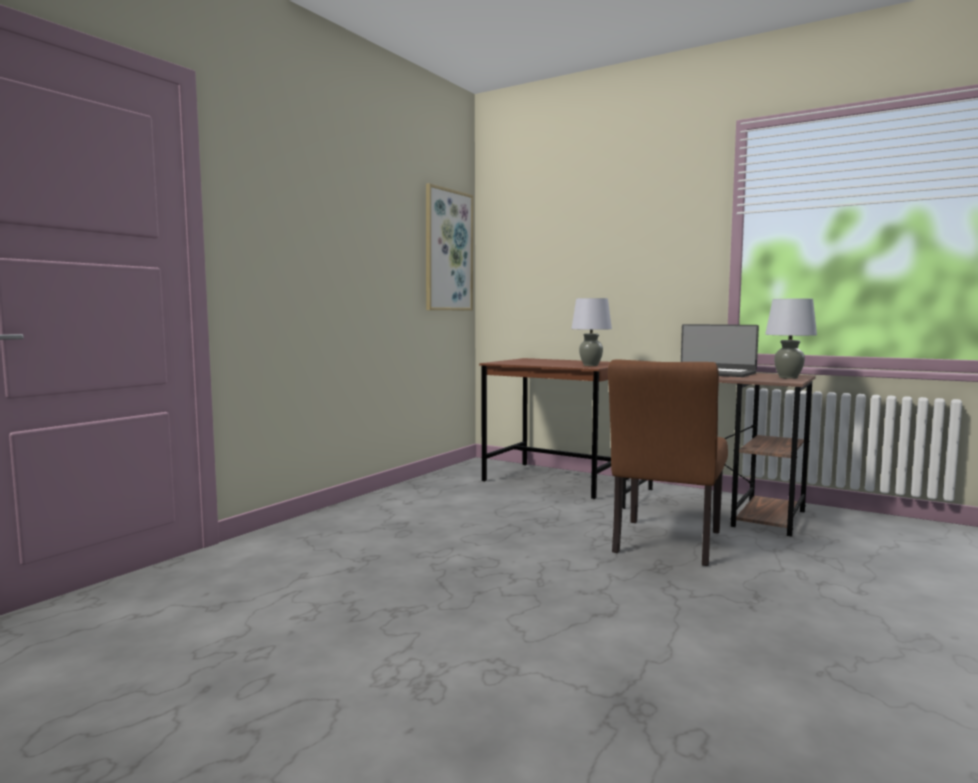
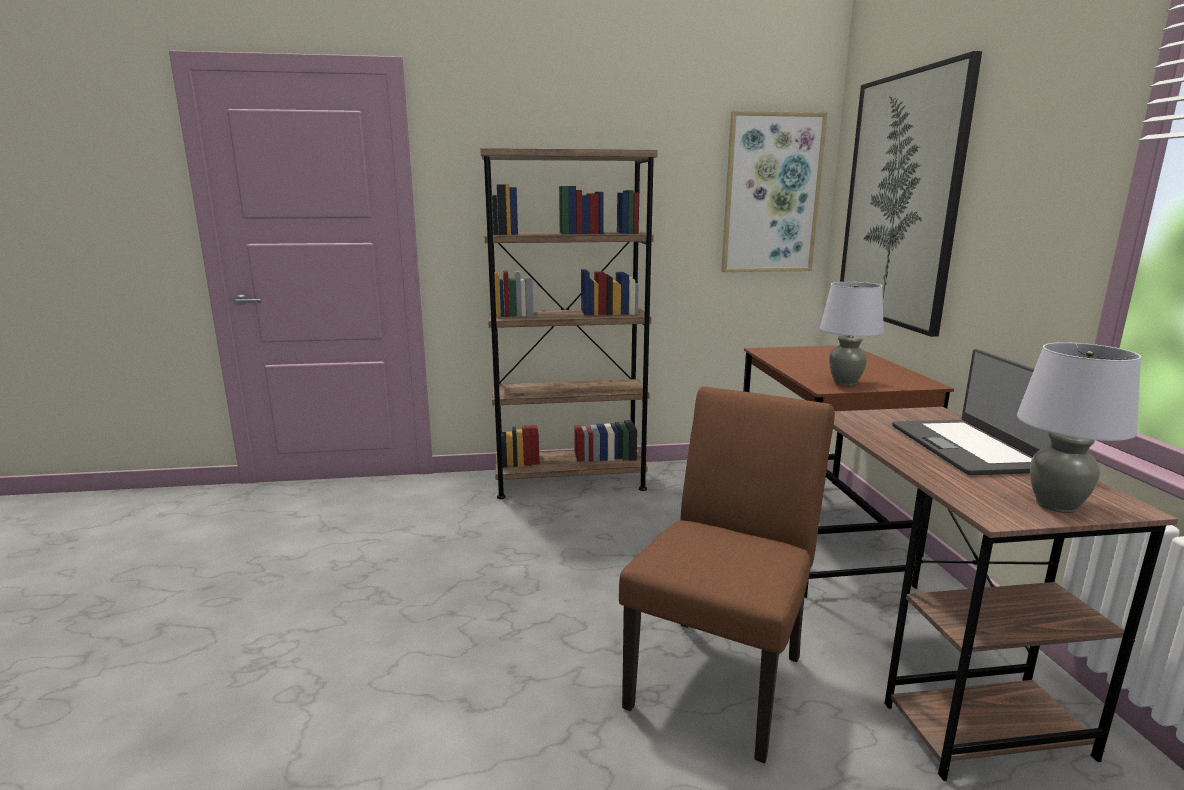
camera: 50 degrees right, 10 degrees up
brown chair [608,359,728,566] -> brown chair turned 135 degrees clockwise [619,387,835,764]
none -> brown bookcase [480,148,658,499]
none -> picture [840,51,982,337]

